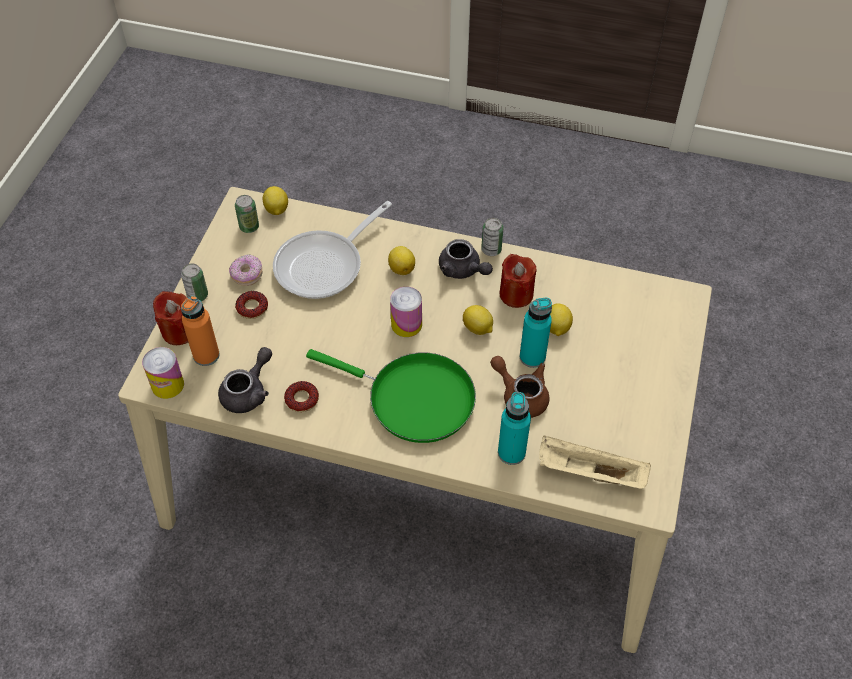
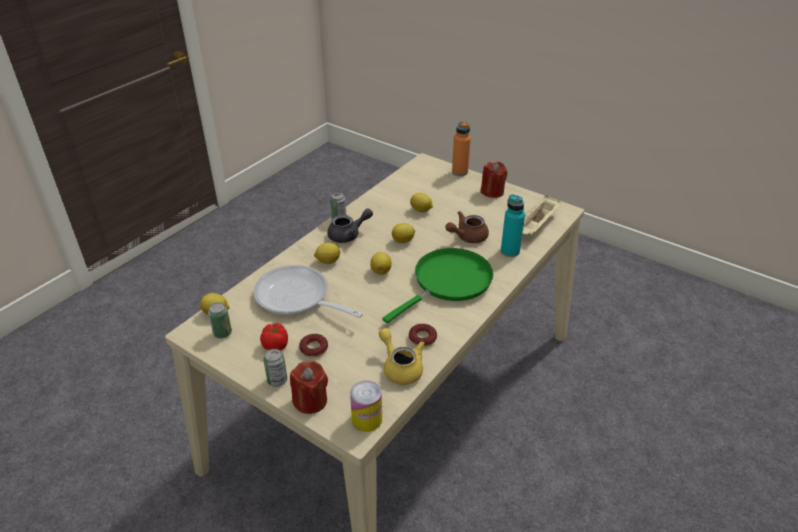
camera: 70 degrees left, 15 degrees down
orange bottle [181,296,220,366] -> orange bottle moved to [452,121,471,176]
grey teapot [218,347,272,413] -> yellow teapot [379,328,425,385]
donut [229,255,263,286] -> tomato [260,323,288,351]
frying pan [273,201,392,299] -> frying pan turned 150 degrees clockwise [254,265,363,318]
can [390,287,422,337] -> lemon [370,252,392,275]
red candle [500,254,537,308] -> red candle moved to [481,162,507,198]
turquoise bottle [520,298,552,368] -> none

